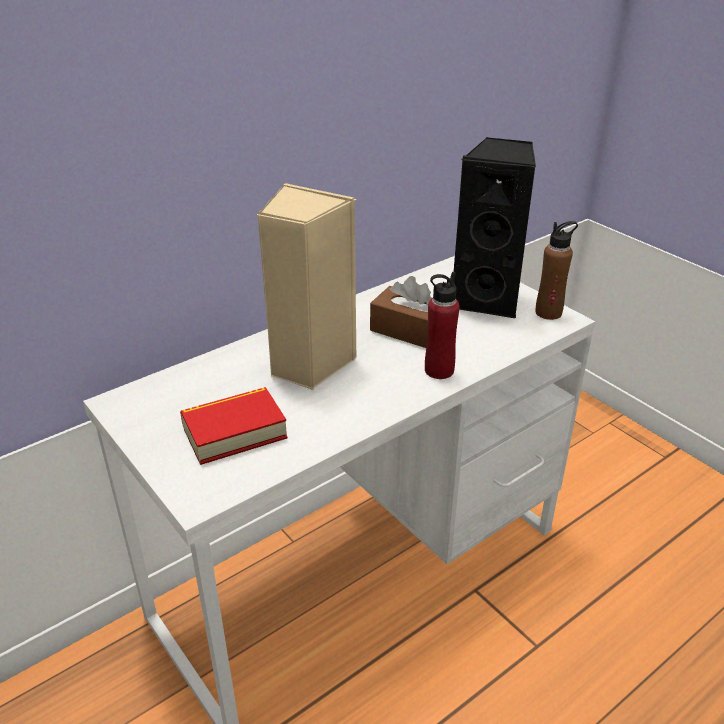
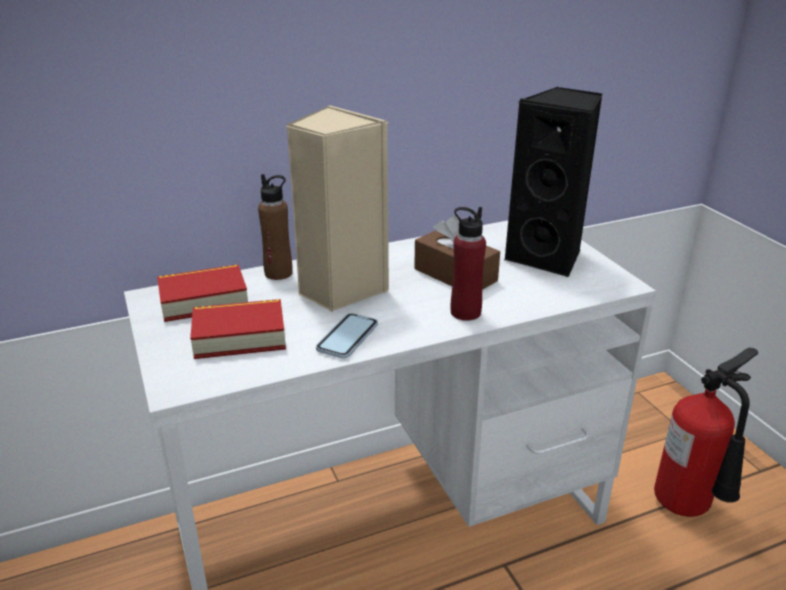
camera: 15 degrees right, 5 degrees down
brown bottle [535,221,578,320] -> brown bottle moved to [258,174,293,280]
none -> book [157,264,248,322]
none -> phone [316,313,378,359]
none -> fire extinguisher [654,348,758,517]

